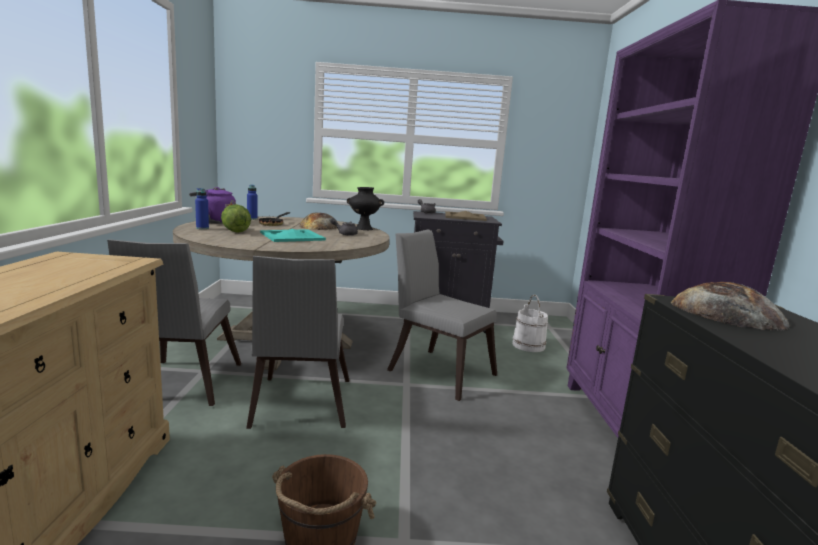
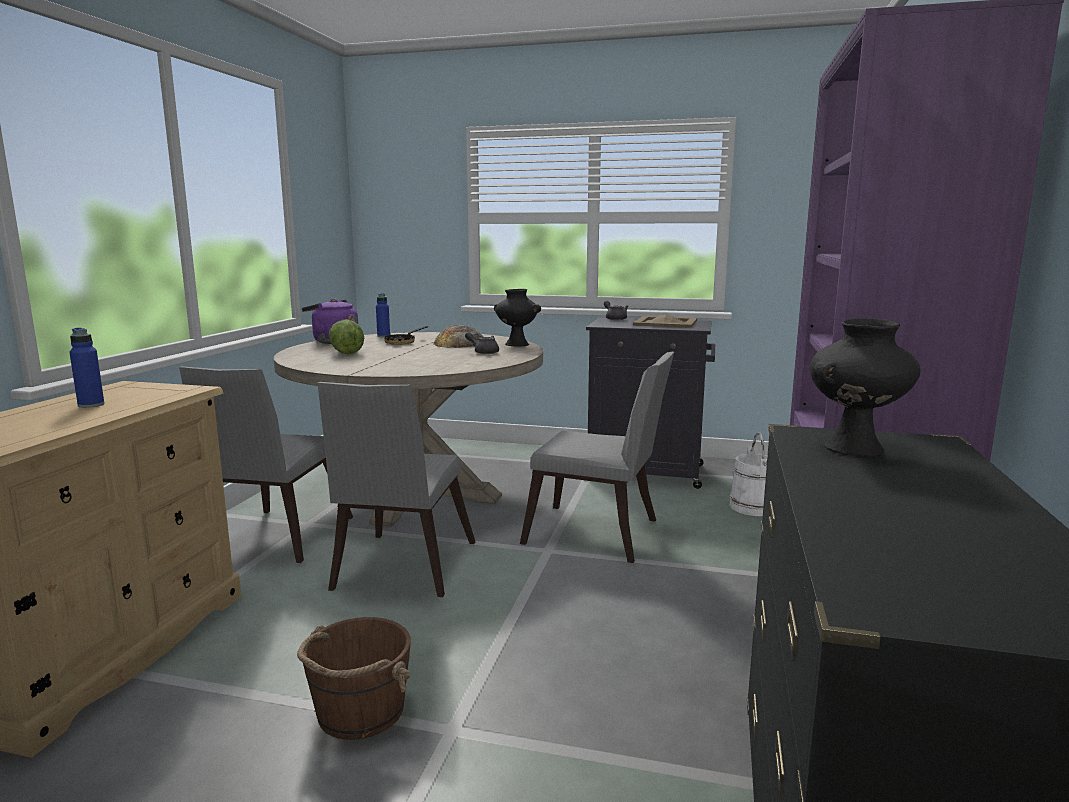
camera: 15 degrees right, 0 degrees up
blue bottle [195,188,209,229] -> blue bottle moved to [69,328,105,408]
turquoise tray [260,229,326,242] -> none
grey chair [387,230,497,401] -> grey chair turned 150 degrees clockwise [520,352,674,563]
bread [671,282,790,331] -> black vase [810,318,920,456]

